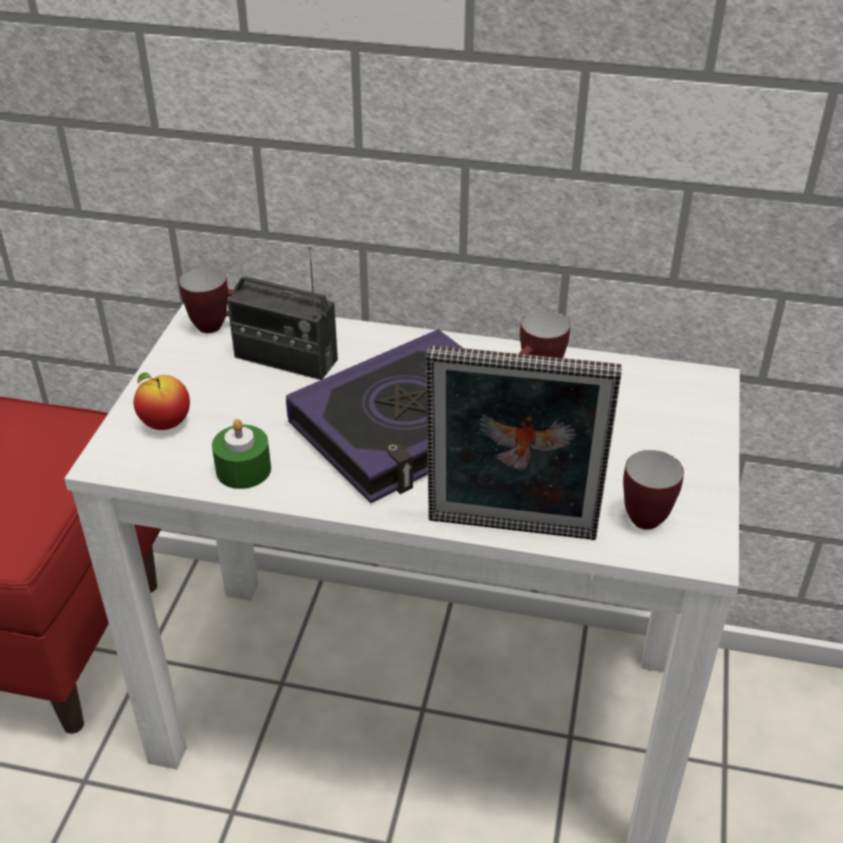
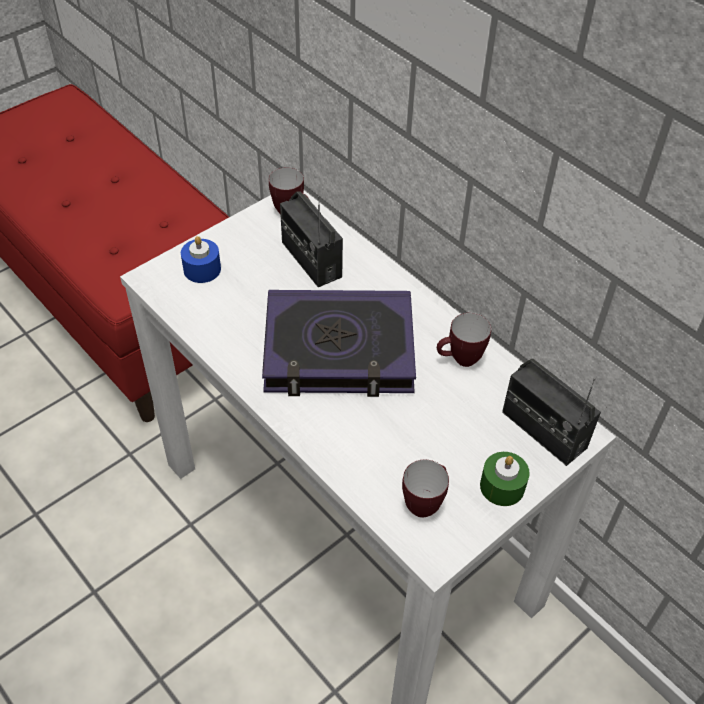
camera: 35 degrees right, 10 degrees up
apple [134,373,190,430] -> blue candle [181,236,221,283]
green candle [212,419,271,489] -> green candle moved to [480,452,530,506]
picture frame [426,345,622,540] -> none
none -> radio [502,358,601,466]

